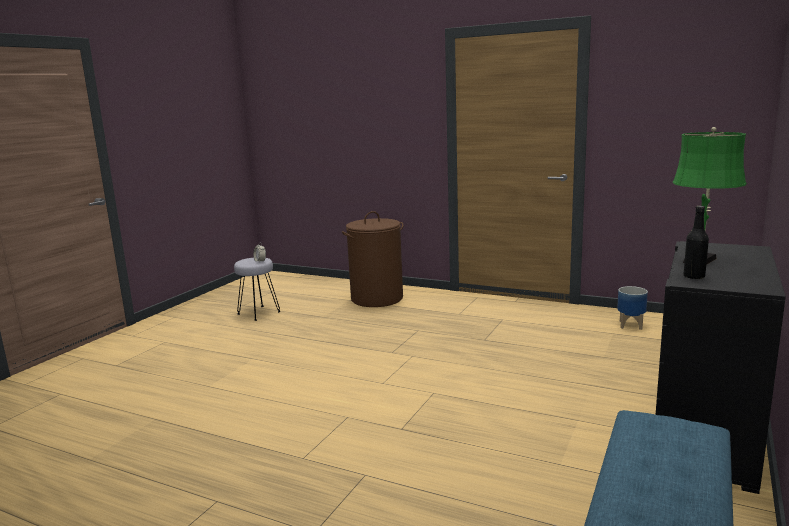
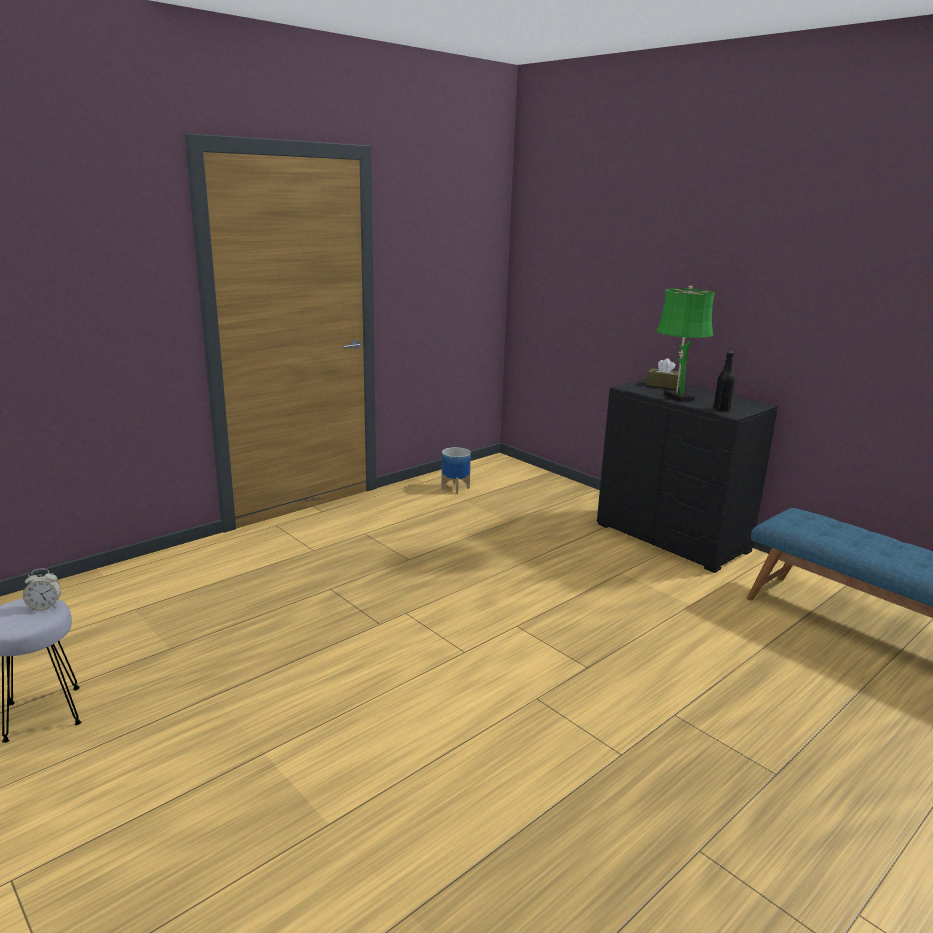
camera: 70 degrees left, 5 degrees up
brown laundry basket [342,211,403,307] -> none
none -> brown tissue box [646,358,681,389]

